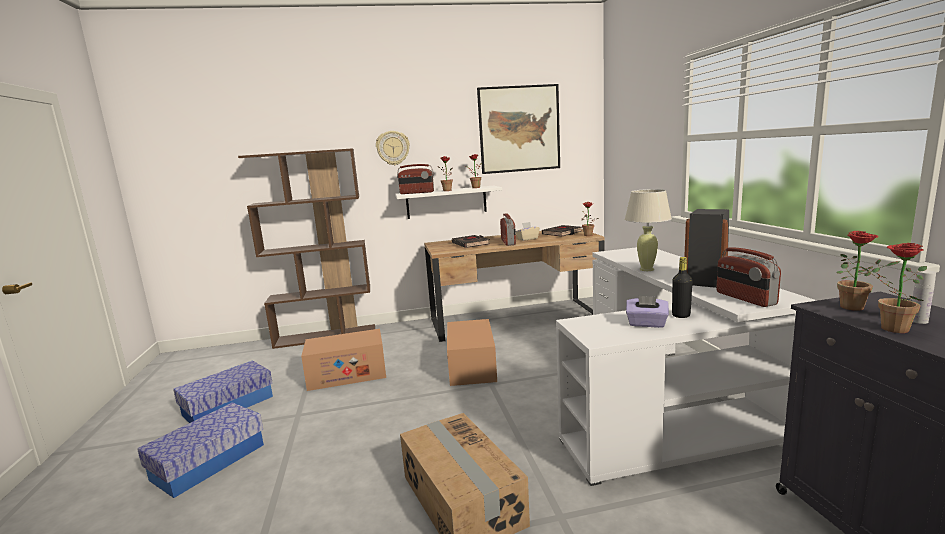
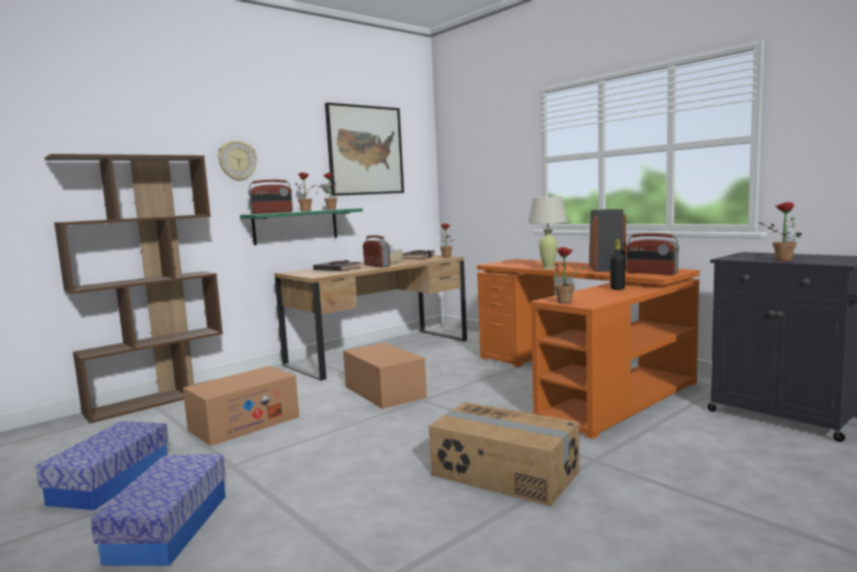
camera: 30 degrees left, 5 degrees down
white shelf [395,186,502,219] -> green shelf [240,208,363,245]
white desk [556,247,817,486] -> orange desk [477,259,700,439]
purple tissue box [626,295,669,328] -> none
potted plant [836,231,901,311] -> potted plant moved to [553,247,588,304]

